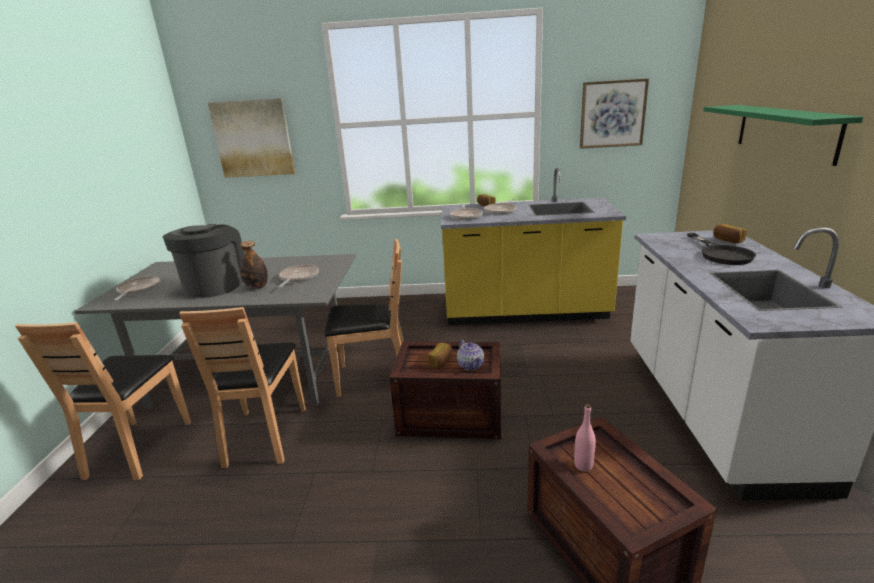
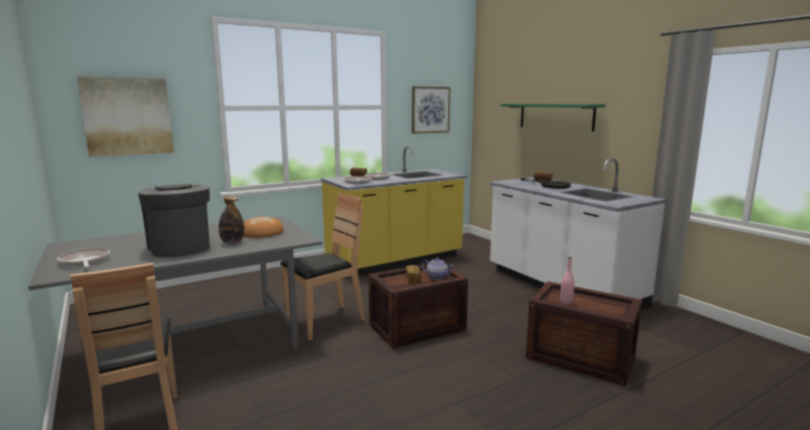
camera: 35 degrees left, 10 degrees down
brown chair [179,307,306,468] -> none
frying pan [278,265,319,287] -> bread [243,216,284,238]

